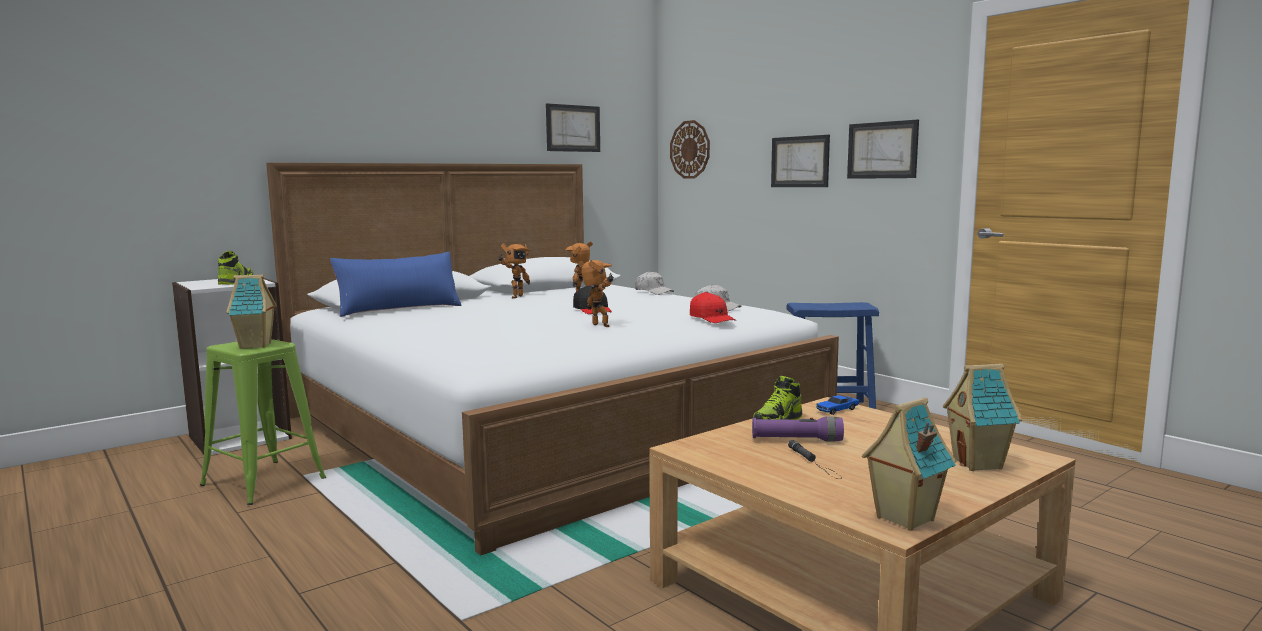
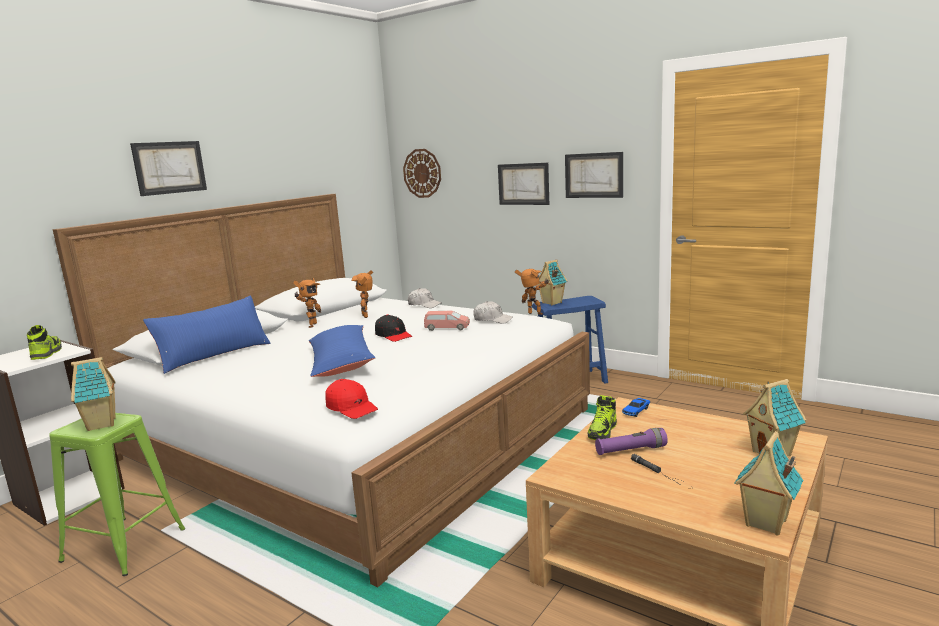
camera: 15 degrees left, 5 degrees up
picture [546,103,600,152] -> picture moved to [130,141,207,196]
toy robot [578,260,614,327] -> toy robot moved to [515,269,550,315]
red cap [690,292,736,323] -> red cap moved to [325,379,378,419]
none -> blue pillow [309,325,375,377]
none -> pink toy car [424,310,470,331]
none -> toy house [538,260,568,305]

